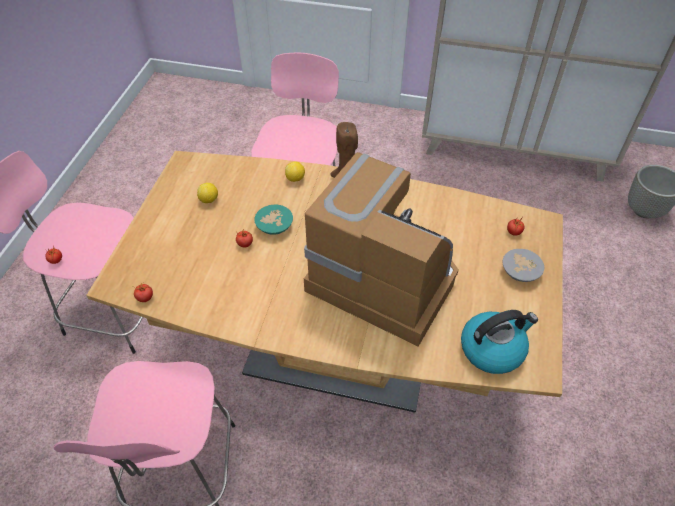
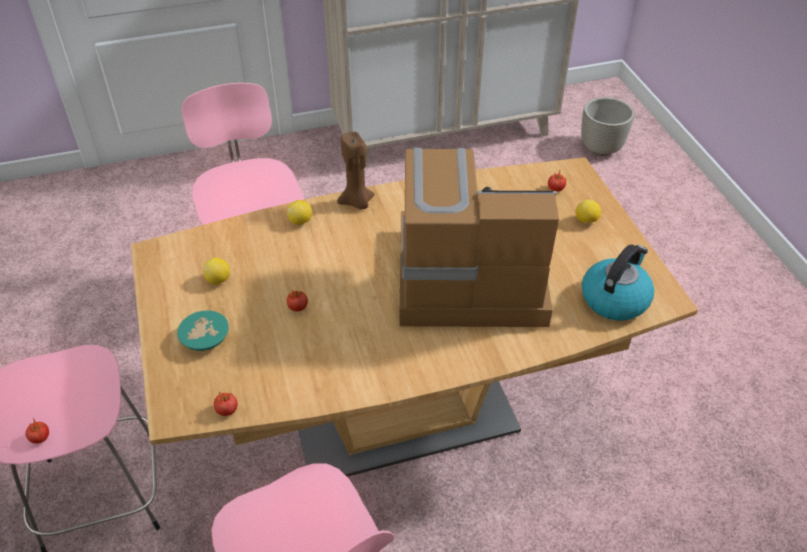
camera: 30 degrees left, 5 degrees down
turquoise bowl [254,205,293,235] -> turquoise bowl moved to [177,310,229,351]
grey bowl [502,249,544,282] -> lemon [576,200,601,223]

